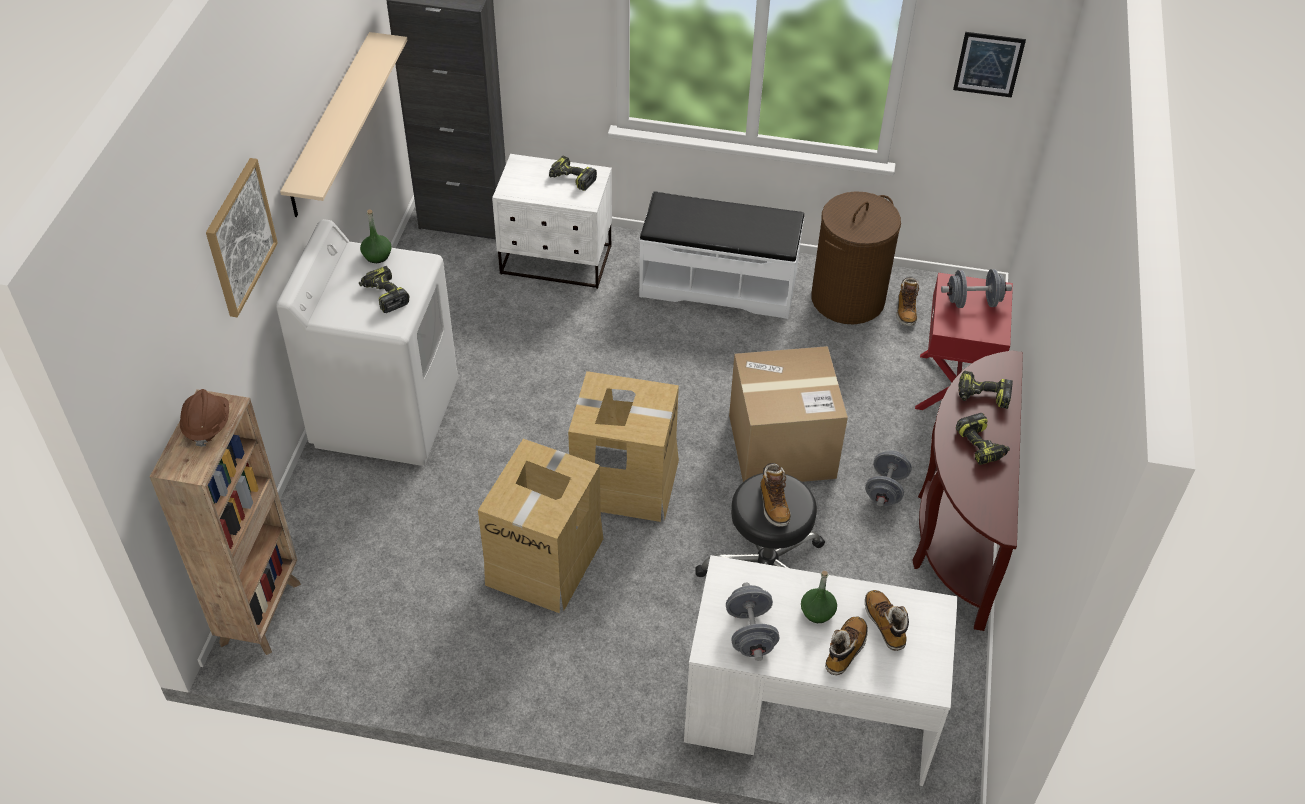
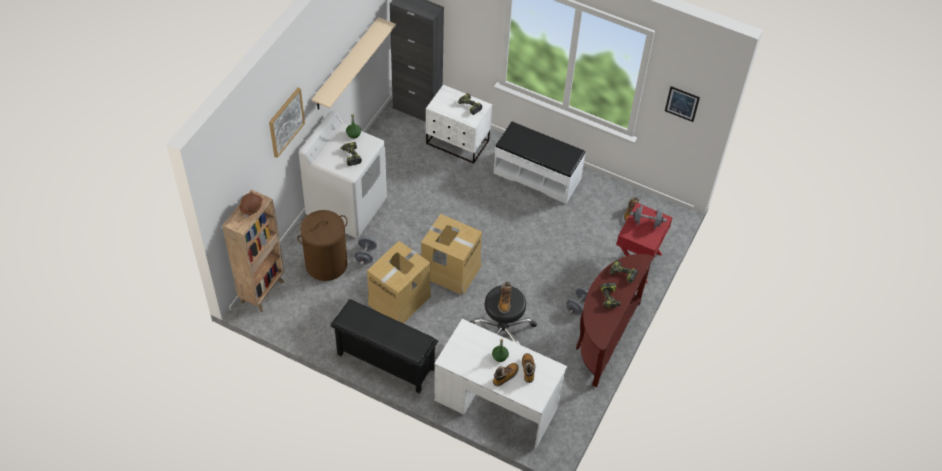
camera: 15 degrees right, 5 degrees up
grey dumbbell [726,583,779,661] -> grey dumbbell moved to [354,235,377,265]
cardboard box [729,346,848,482] -> none
brown laundry basket [811,191,901,324] -> brown laundry basket moved to [297,210,347,281]
none -> black shoe rack [331,299,438,394]

